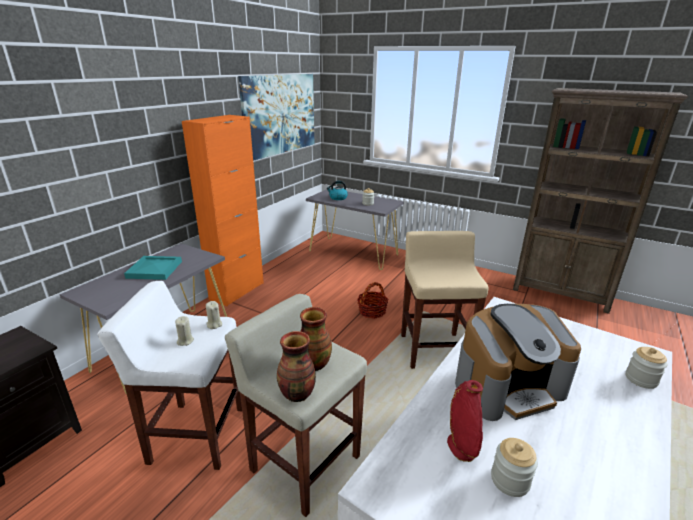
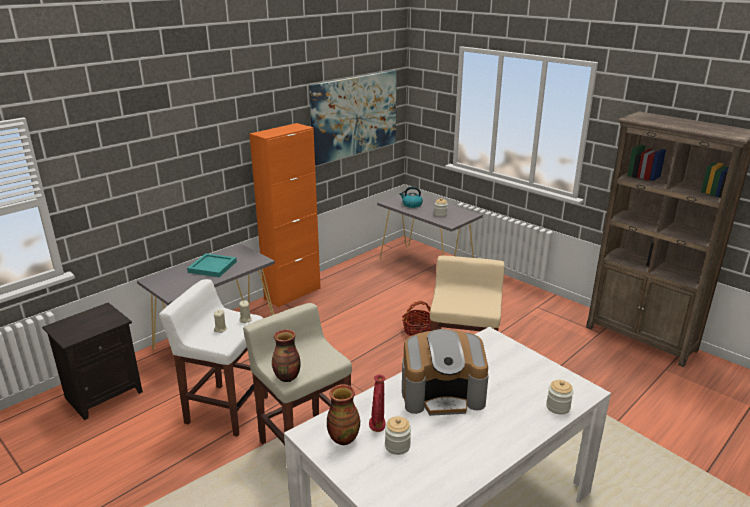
camera: 15 degrees right, 0 degrees up
vase [300,307,332,371] -> vase moved to [327,384,360,445]

